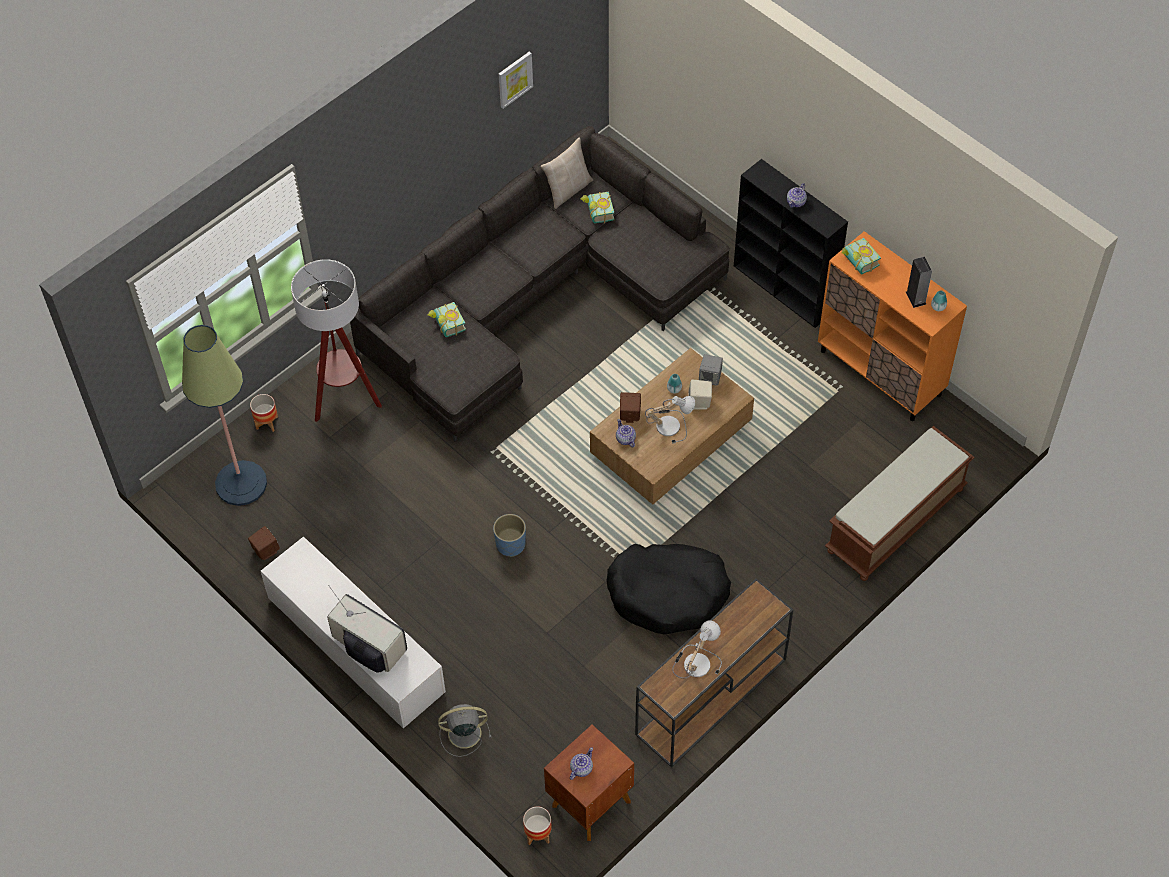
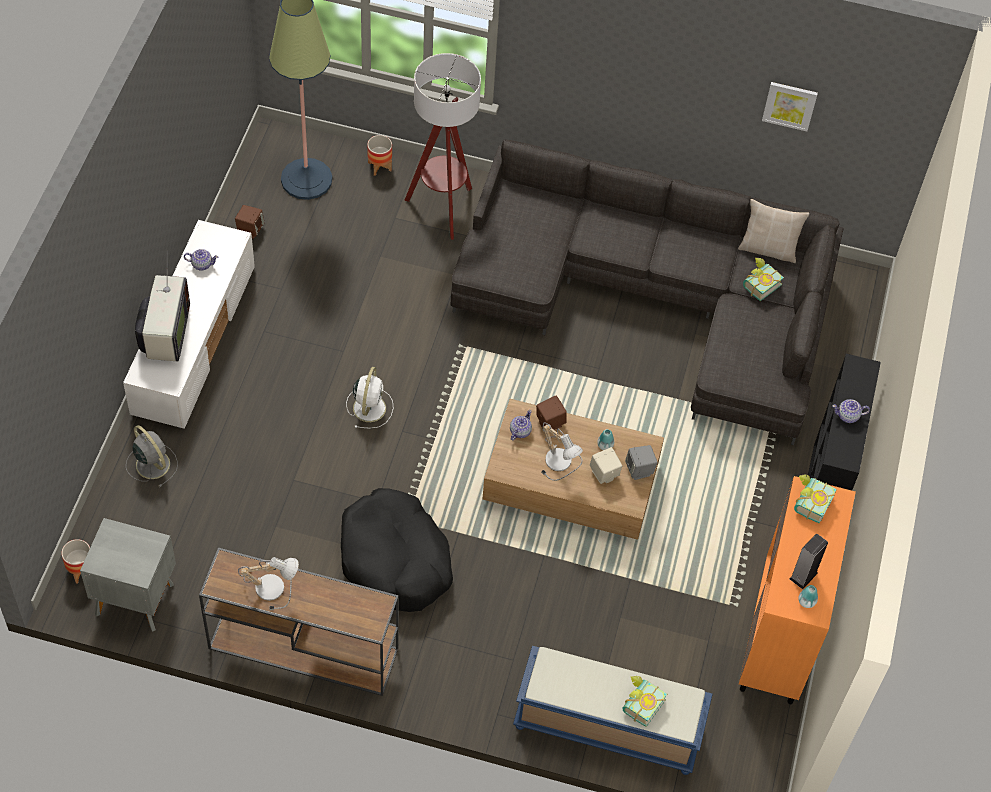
camera: 55 degrees right, 0 degrees up
book [428,302,466,337] -> book moved to [622,676,667,727]
blue planter [493,514,526,557] -> white fan [346,367,393,428]
brown nightstand [544,725,634,841] -> grey nightstand [80,518,176,632]
teapot [570,748,593,780] -> teapot moved to [184,249,218,270]
brown bench [825,426,975,581] -> blue bench [513,646,713,775]

